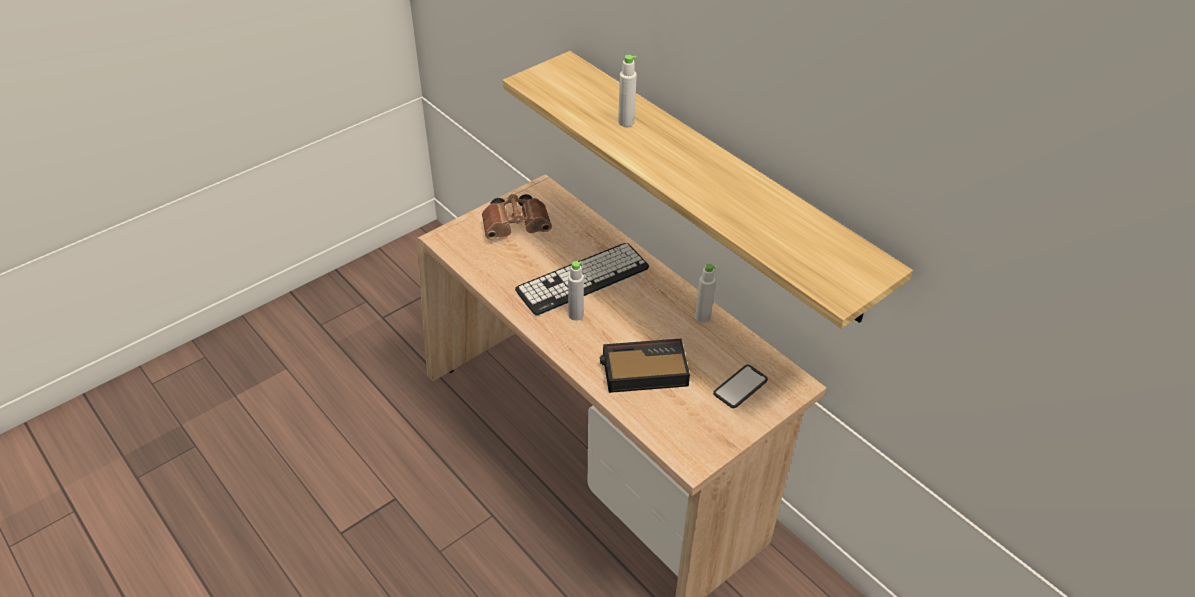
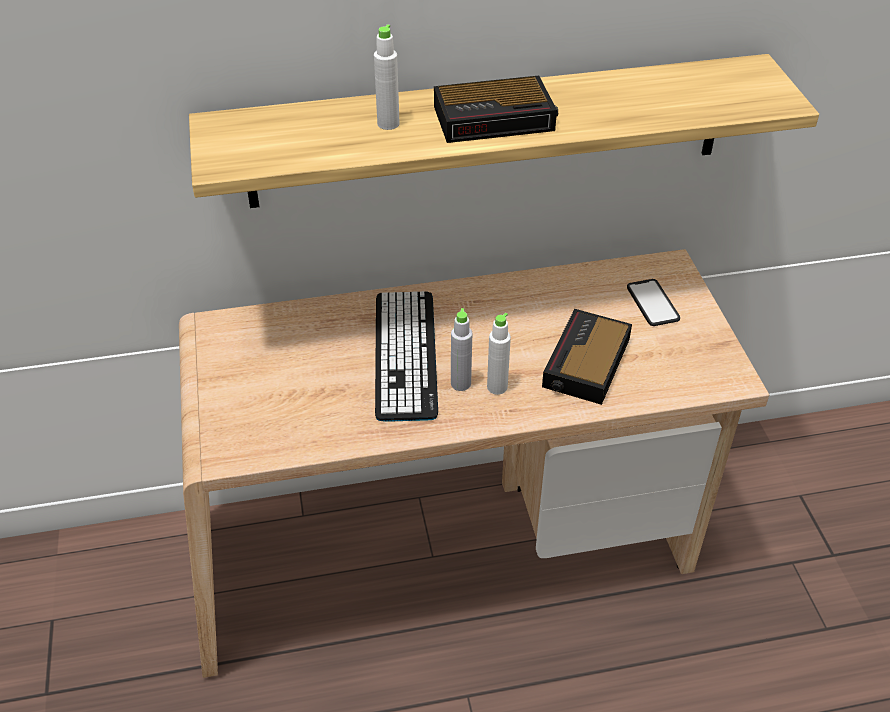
camera: 60 degrees left, 0 degrees up
brown binoculars [482,194,552,239] -> none
white bottle [695,264,716,323] -> white bottle moved to [487,313,511,395]
none -> alarm clock [434,76,558,143]

